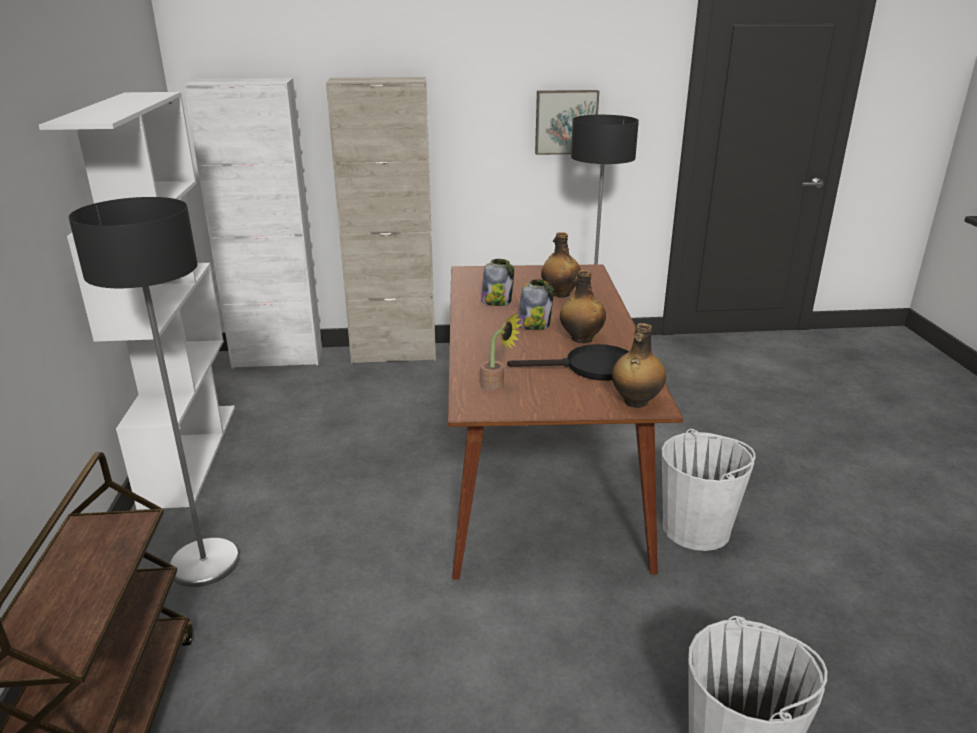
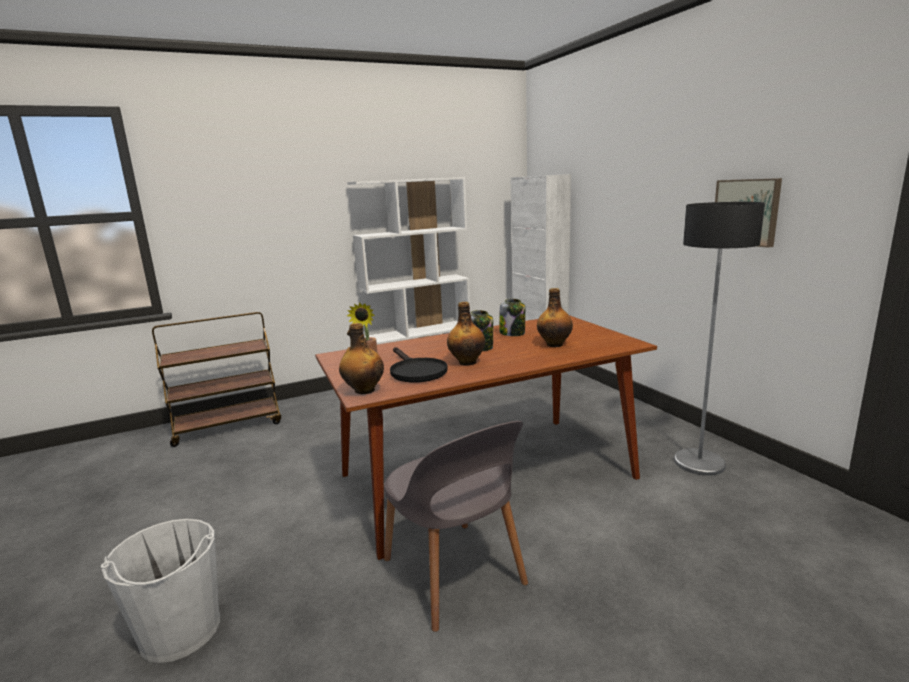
camera: 70 degrees right, 10 degrees down
floor lamp [68,197,240,587] -> none
beige cabinet [326,77,436,364] -> none
white bucket [662,429,755,551] -> grey chair [384,421,528,632]

